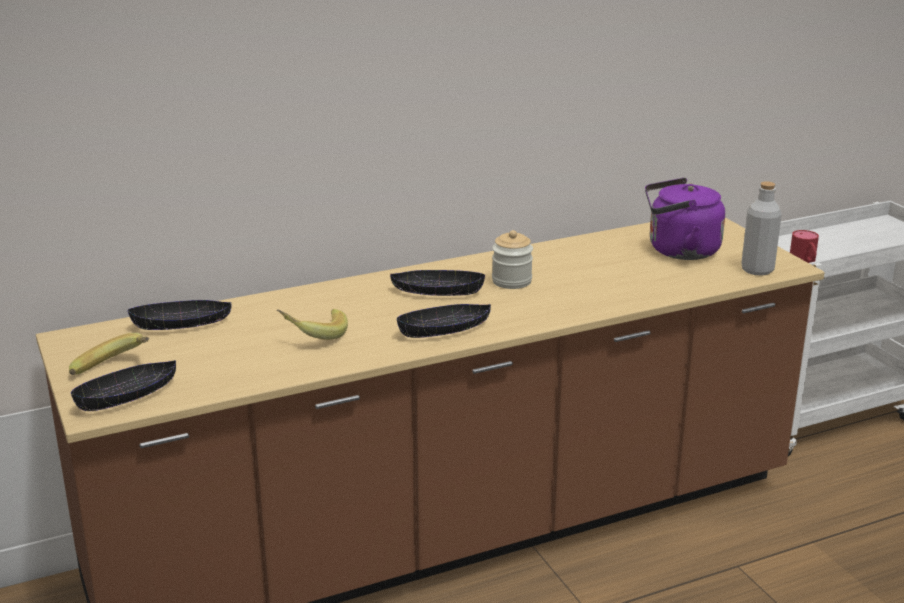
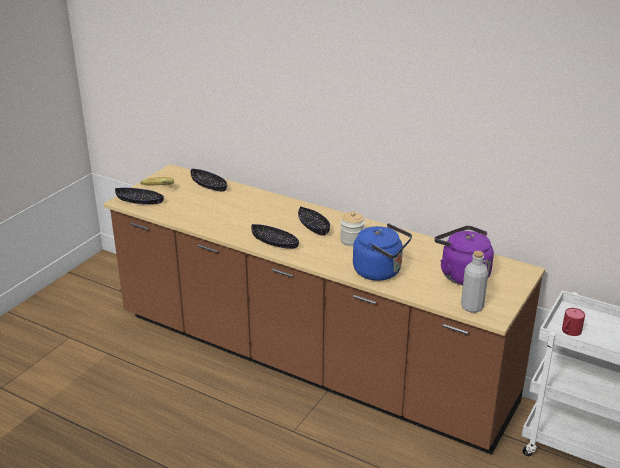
camera: 55 degrees right, 5 degrees up
banana [277,309,348,340] -> none
none -> blue kettle [353,223,412,281]

